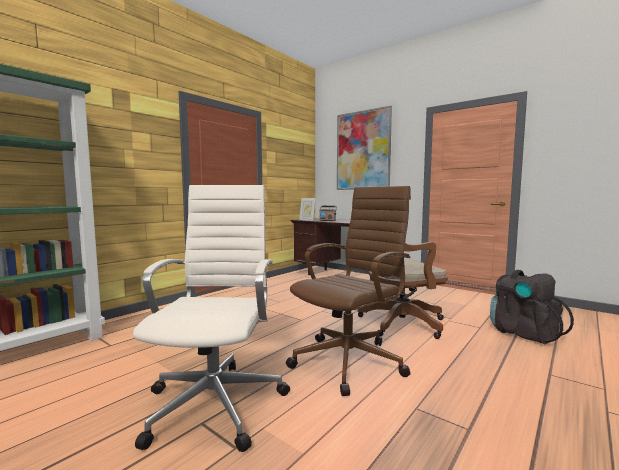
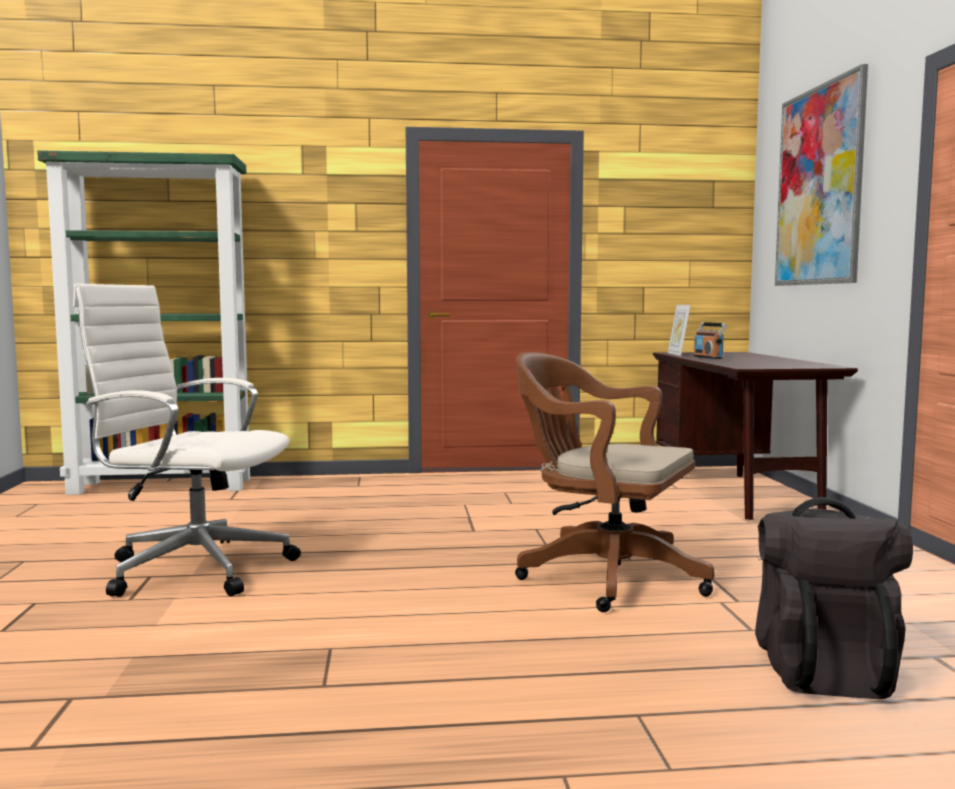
camera: 45 degrees right, 0 degrees up
white office chair [133,185,290,452] -> white office chair turned 120 degrees counterclockwise [73,284,301,597]
brown office chair [286,186,411,396] -> none

